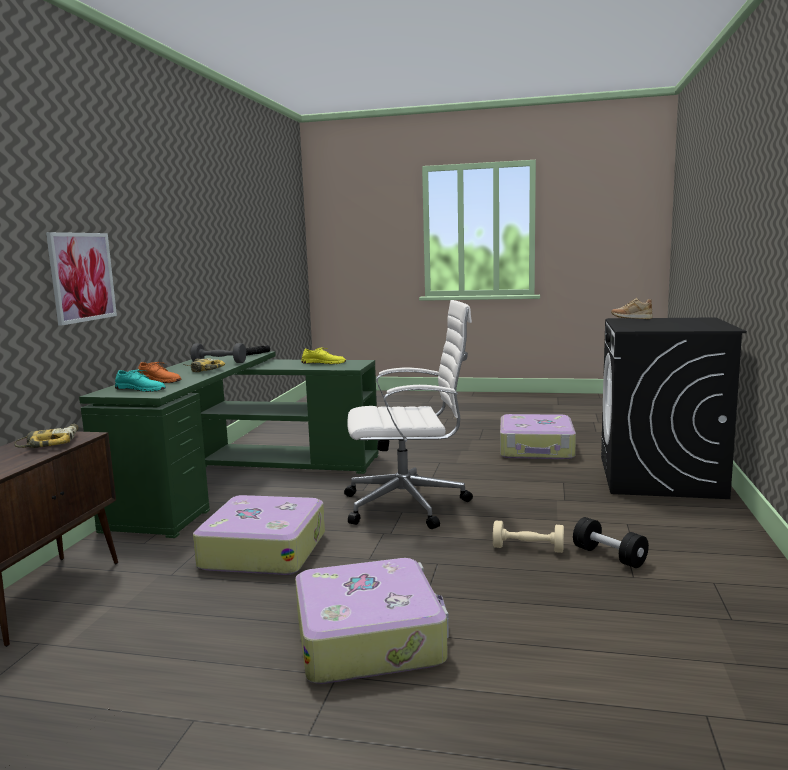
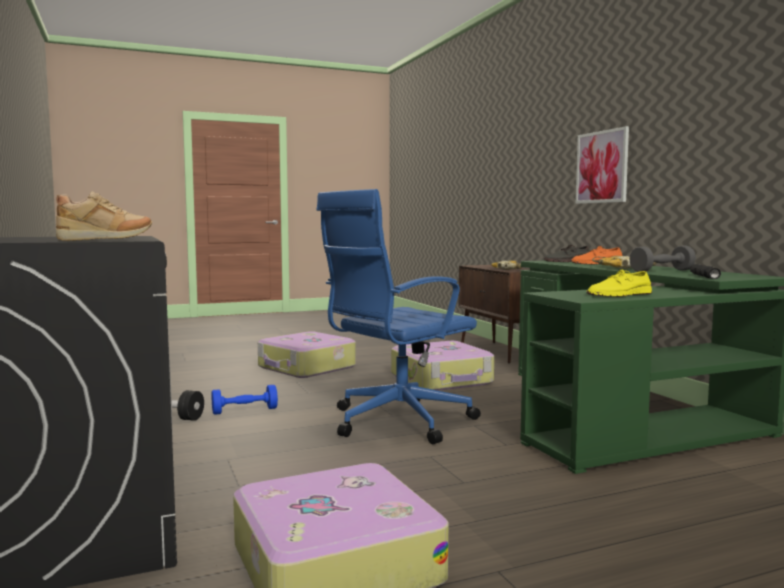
camera: 145 degrees right, 5 degrees down
turquoise shoe [115,369,166,392] -> grey shoe [544,245,590,262]
white office chair [344,300,473,529] -> blue office chair [317,189,481,444]
beige dumbbell [493,521,564,553] -> blue dumbbell [212,385,278,415]

